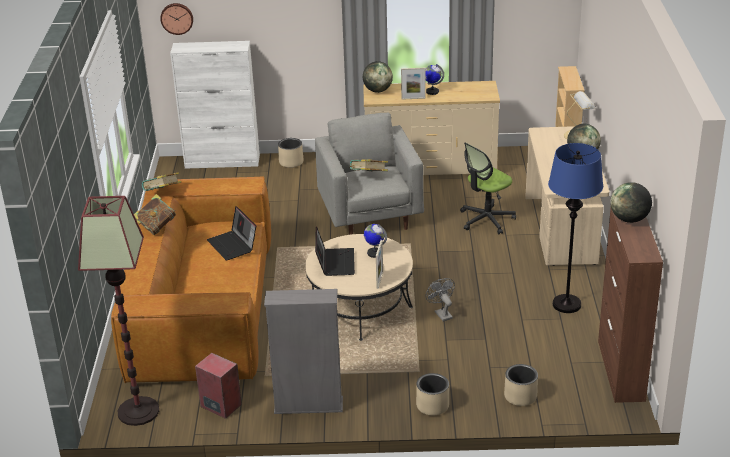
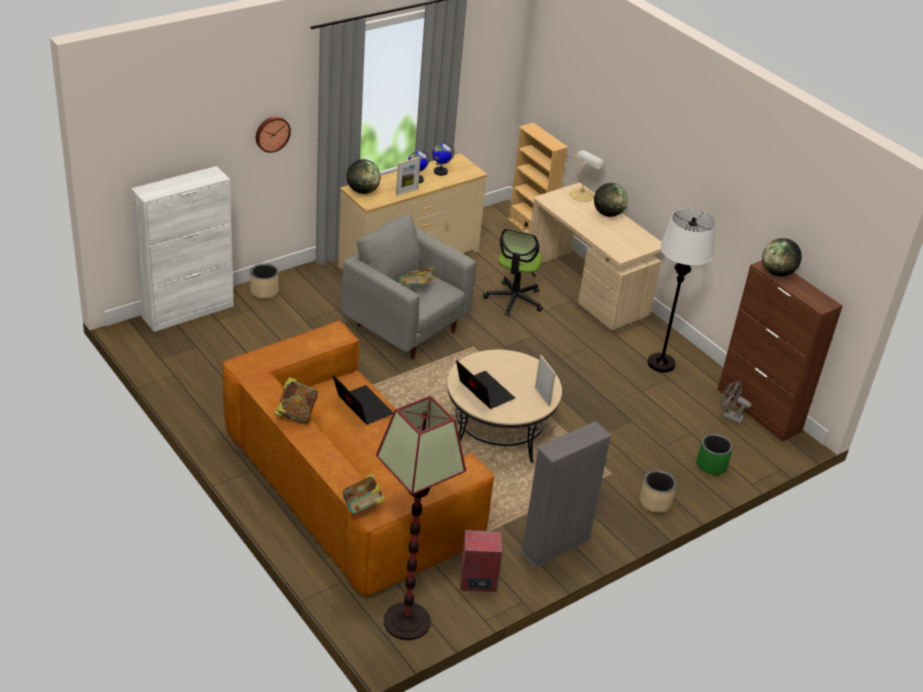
camera: 40 degrees left, 5 degrees up
book [142,172,181,191] -> book moved to [343,473,386,514]
wall clock [160,3,193,35] -> wall clock moved to [256,117,291,153]
laptop [207,206,256,261] -> laptop turned 150 degrees counterclockwise [332,375,393,424]
globe [364,224,387,258] -> globe moved to [432,143,455,176]
grey fan [426,278,455,322] -> grey fan moved to [721,381,752,424]
beige planter [504,364,538,406] -> green planter [697,434,733,475]
blue floor lamp [548,143,603,313] -> white floor lamp [647,209,716,373]

